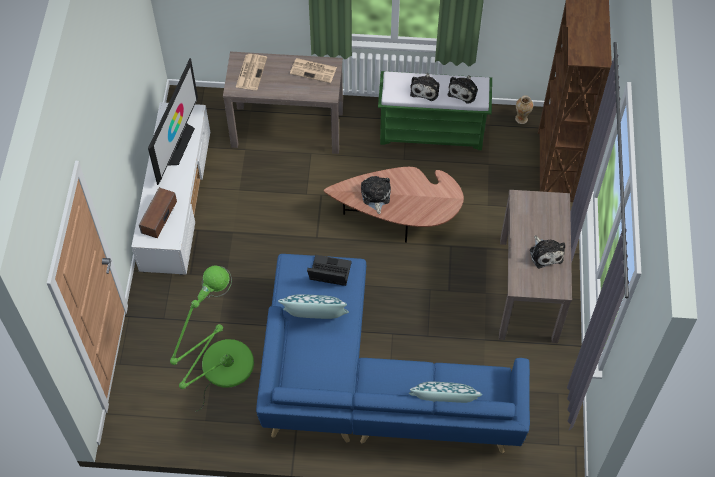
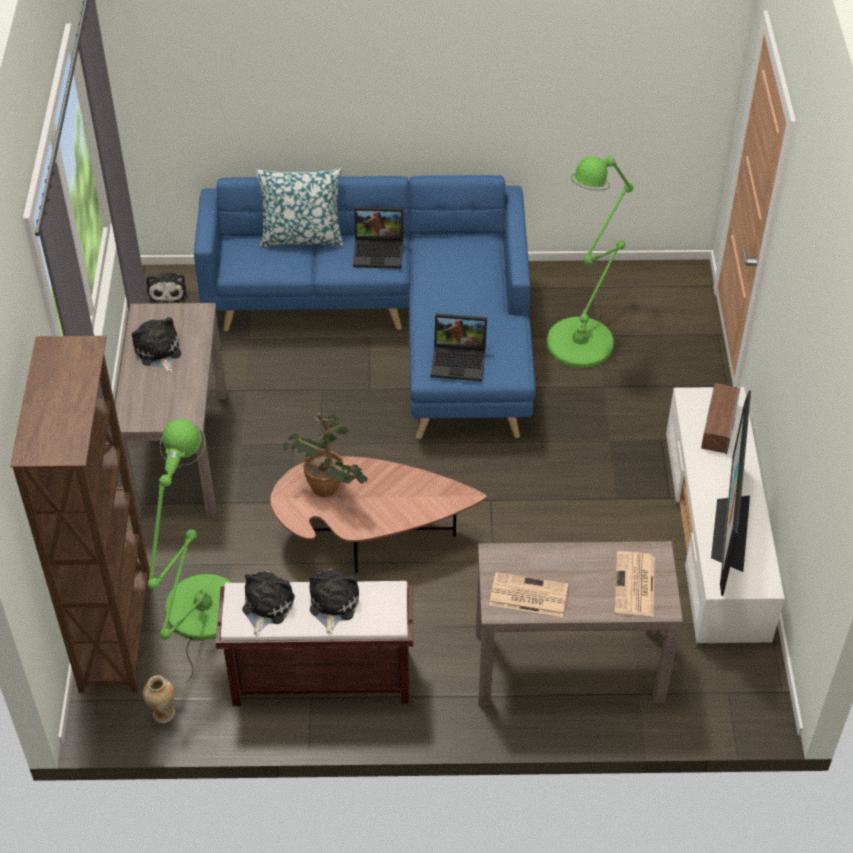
camera: 175 degrees right, 10 degrees down
pillow [278,294,349,319] -> none
plush toy [361,176,391,214] -> plush toy moved to [146,272,187,304]
green bench [378,71,492,150] -> brown bench [216,581,413,706]
none -> green floor lamp [147,419,232,682]
none -> potted plant [283,413,368,497]
none -> laptop [353,207,403,269]

